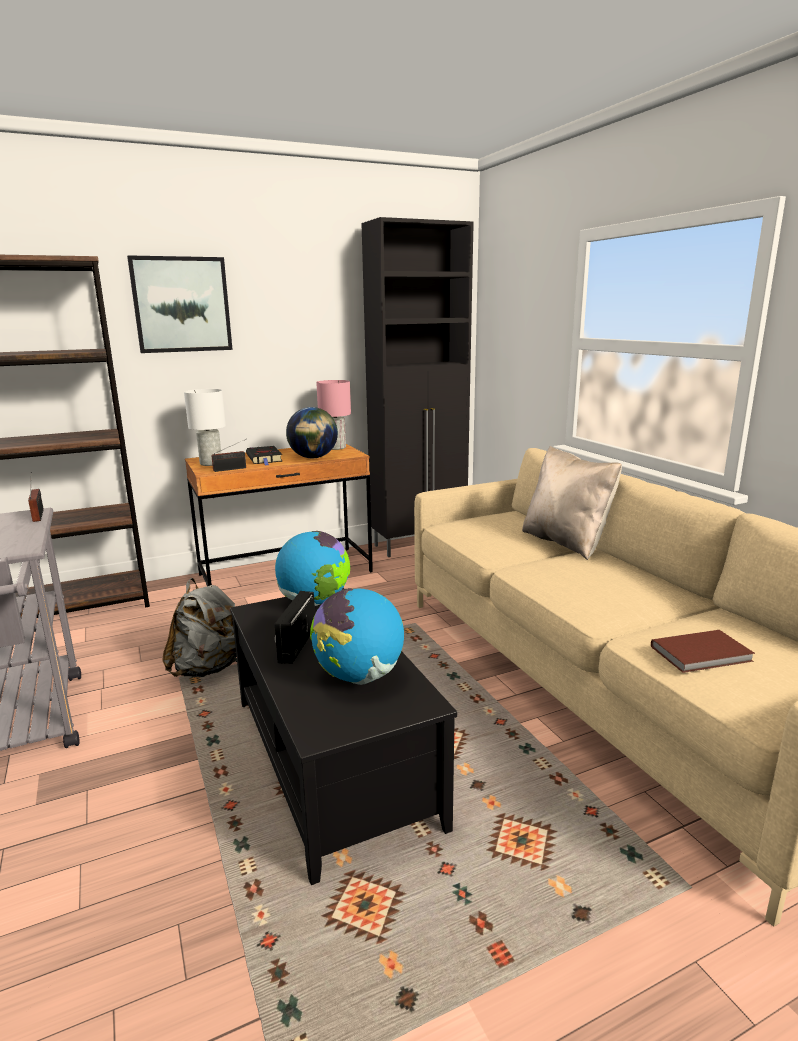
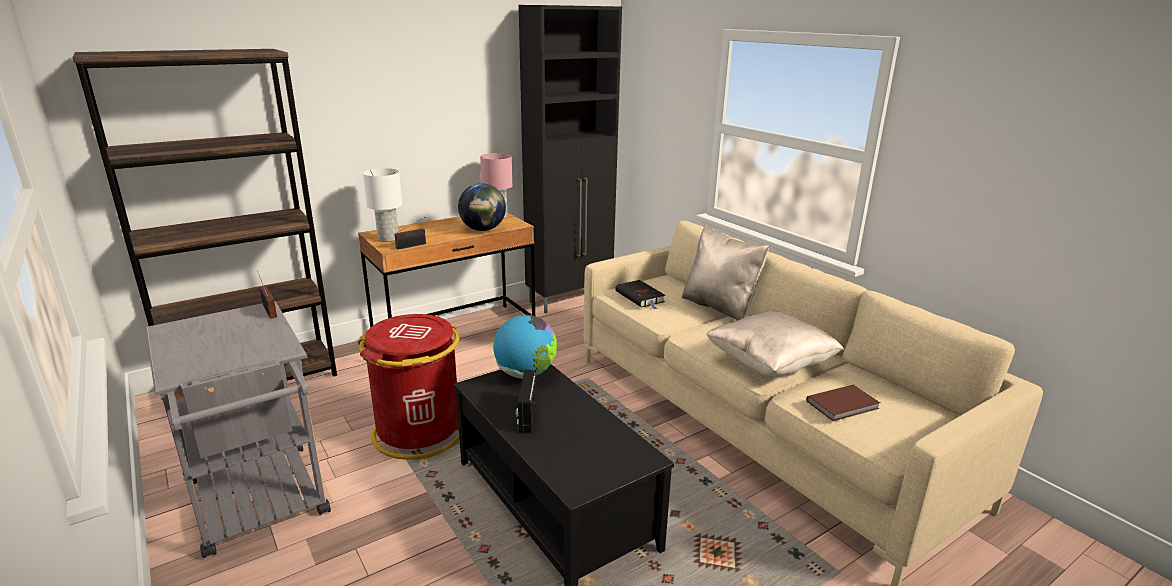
camera: 10 degrees left, 5 degrees up
picture [127,255,233,353] -> none
grey backpack [162,578,237,677] -> red trash can [358,314,459,460]
black book [246,446,282,466] -> black book moved to [615,280,665,309]
globe [310,588,404,685] -> none
none -> beige pillow [707,311,844,377]

